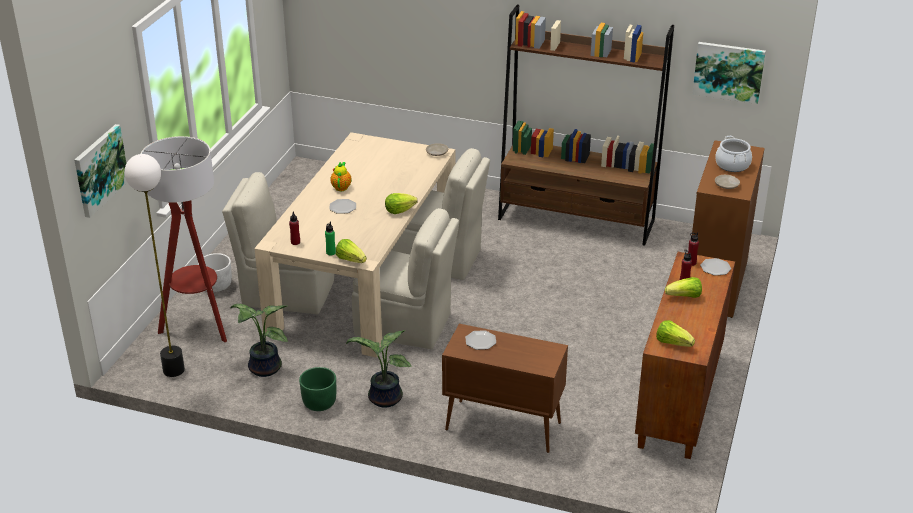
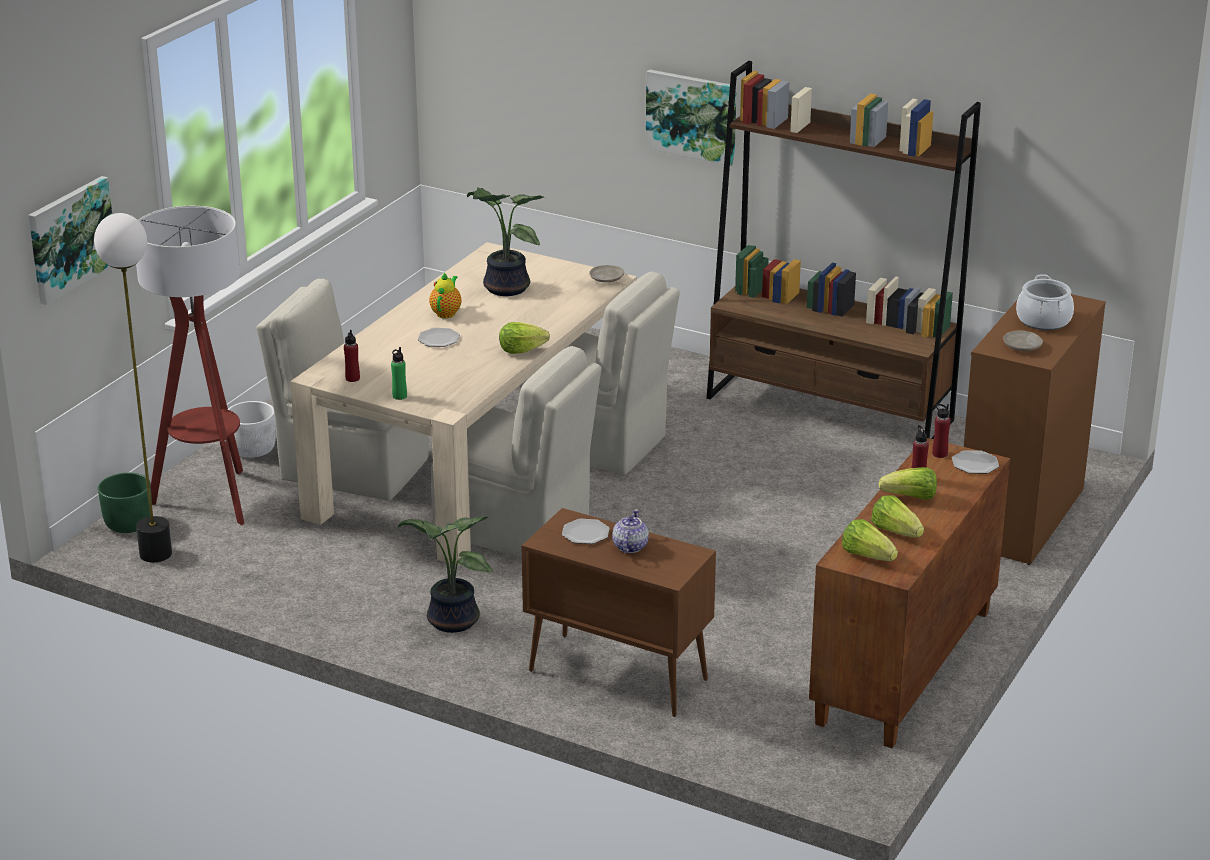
camera: 10 degrees right, 5 degrees down
potted plant [230,304,288,377] -> potted plant moved to [467,187,544,296]
green planter [299,367,336,411] -> green planter moved to [98,473,152,533]
lettuce [336,239,367,263] -> lettuce moved to [871,495,924,538]
picture [692,42,766,104] -> picture moved to [646,69,737,166]
none -> teapot [612,509,649,553]

